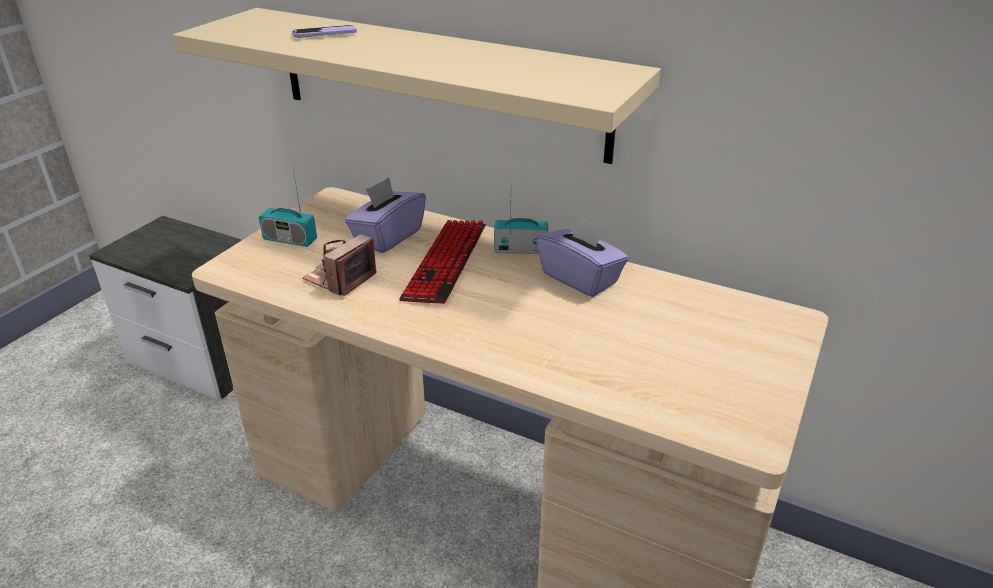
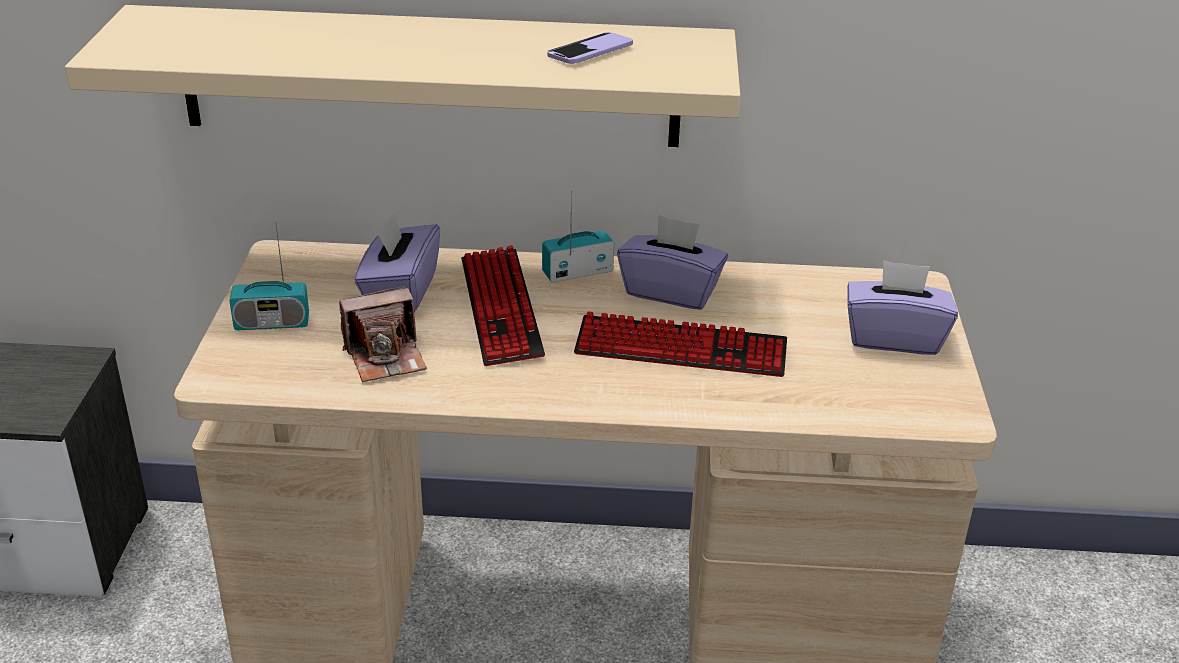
camera: 25 degrees left, 0 degrees up
phone [292,25,357,38] -> phone moved to [547,32,633,64]
camera [302,234,377,297] -> camera turned 120 degrees counterclockwise [339,285,427,382]
none -> keyboard [574,312,787,377]
none -> purple tissue box [847,260,958,355]

